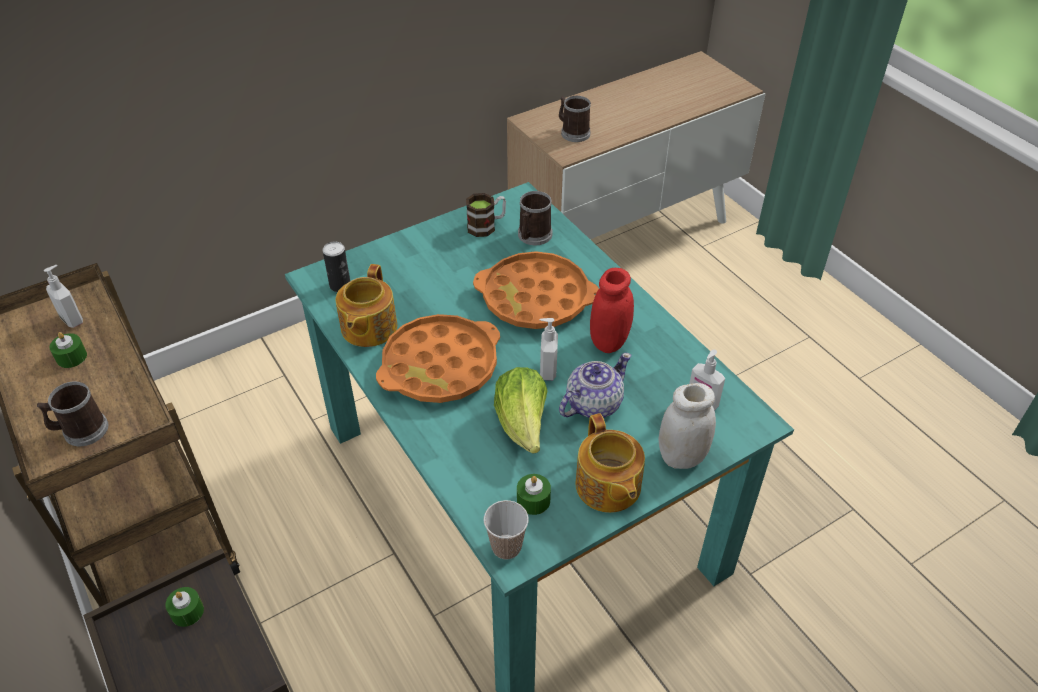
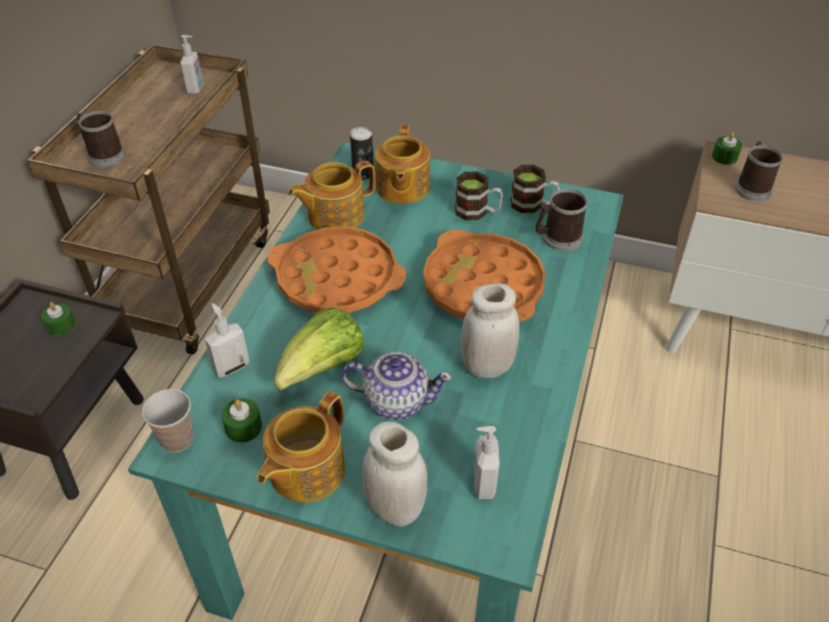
camera: 50 degrees right, 0 degrees up
green candle [50,332,87,368] -> green candle moved to [712,132,742,165]
soap dispenser [540,318,558,380] -> soap dispenser moved to [205,303,250,377]
red jar [590,268,634,353] -> white jar [461,283,520,378]
none -> teapot [375,125,430,204]
none -> mug [455,171,503,221]

